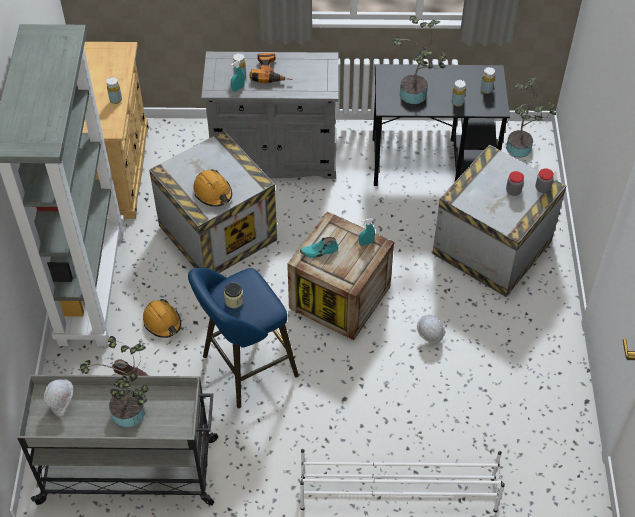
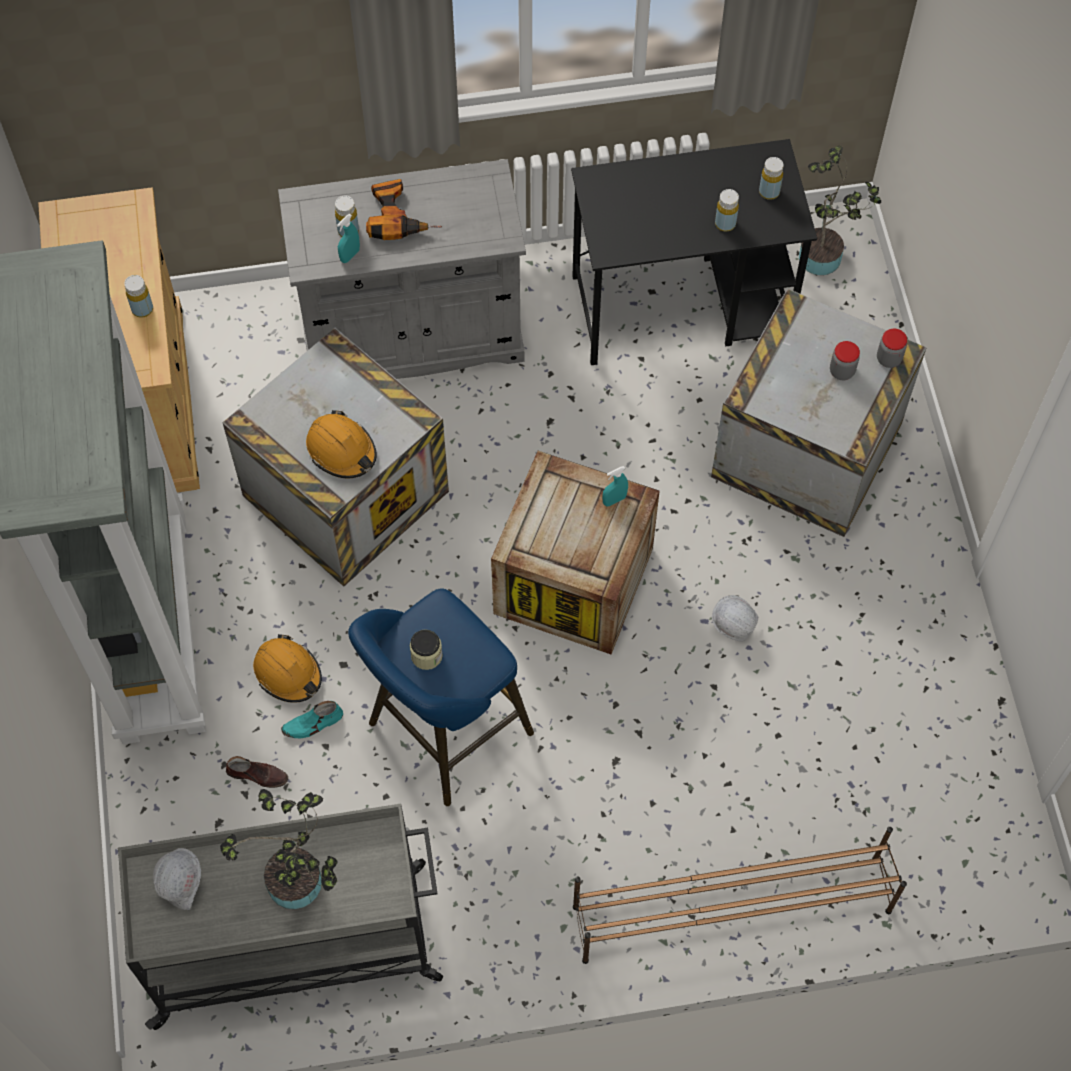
camera: 10 degrees left, 10 degrees up
turquoise shoe [300,237,338,258] -> turquoise shoe moved to [281,701,343,738]
white shoe rack [300,449,505,512] -> brown shoe rack [573,827,907,964]
potted plant [392,16,446,104] -> none

